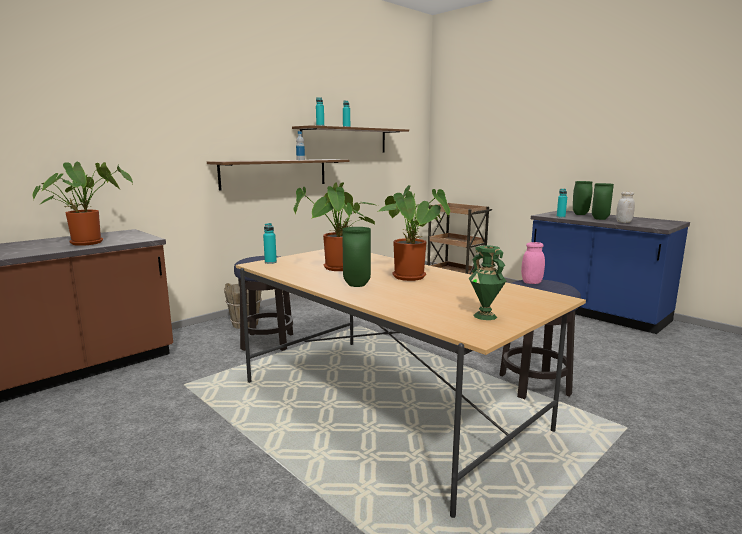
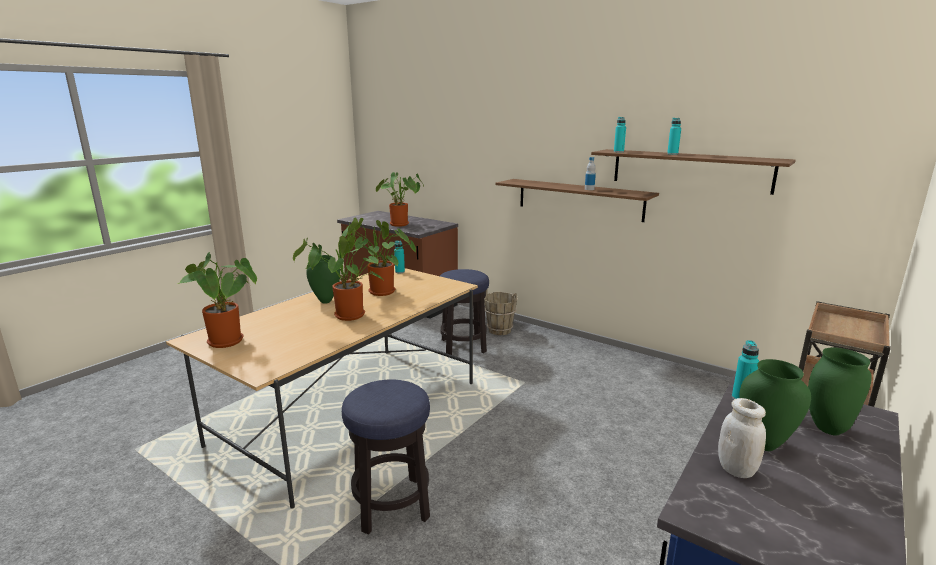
camera: 80 degrees right, 5 degrees up
green vase [469,246,506,320] -> potted plant [177,252,257,348]
pink jar [521,242,545,284] -> none

